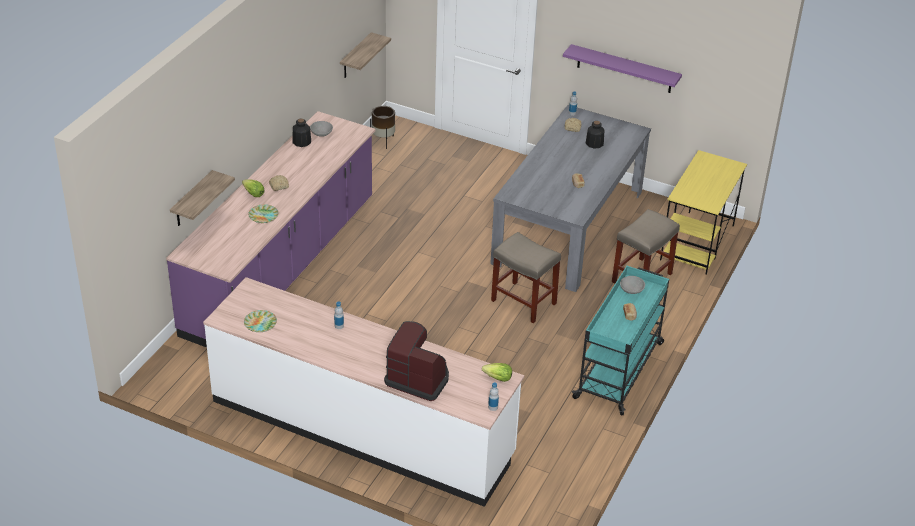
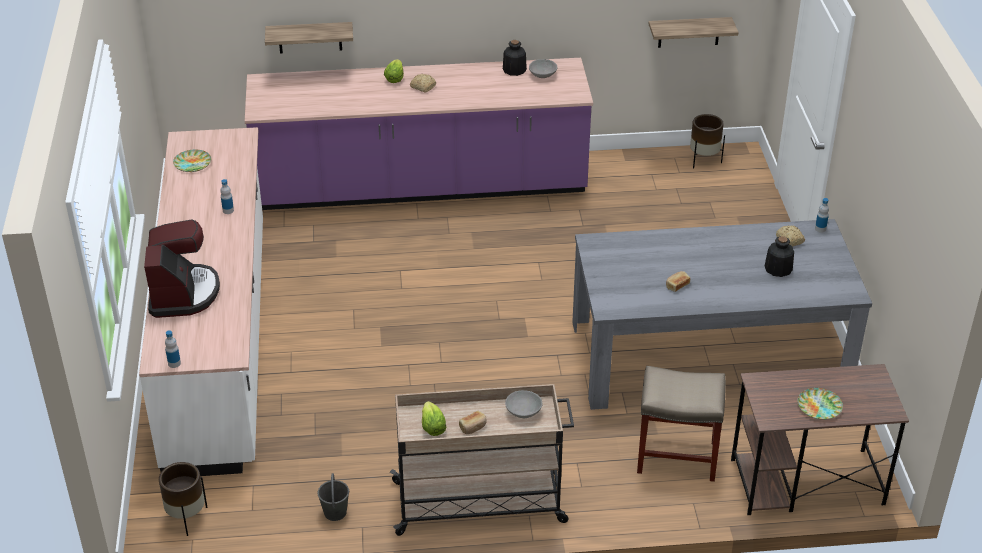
camera: 60 degrees right, 0 degrees up
plate [248,204,278,223] -> plate moved to [798,388,843,420]
lettuce [482,363,512,382] -> lettuce moved to [422,401,446,436]
beige stool [491,232,561,323] -> none
purple shelf [563,44,682,93] -> none
turquoise cart [572,266,669,416] -> beige cart [390,384,574,536]
yellow desk [660,150,747,275] -> brown desk [731,364,909,515]
none -> brown planter [159,462,207,536]
none -> grey bucket [318,473,349,521]

